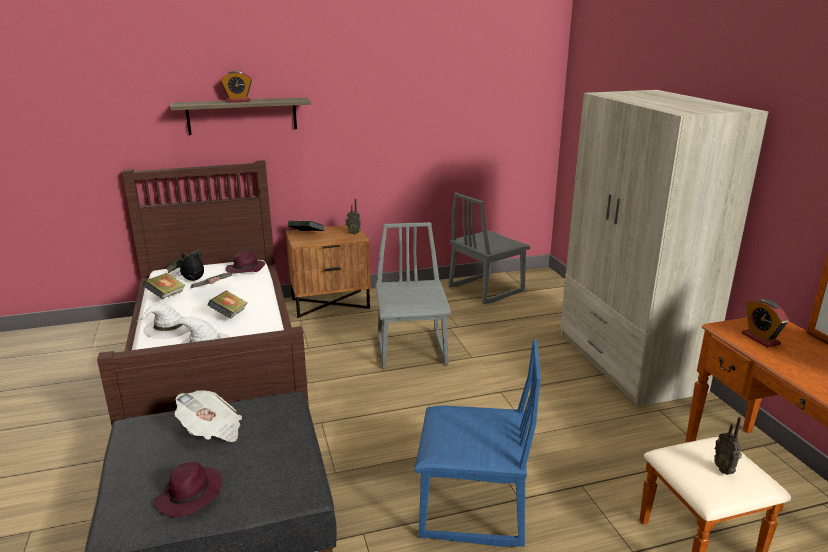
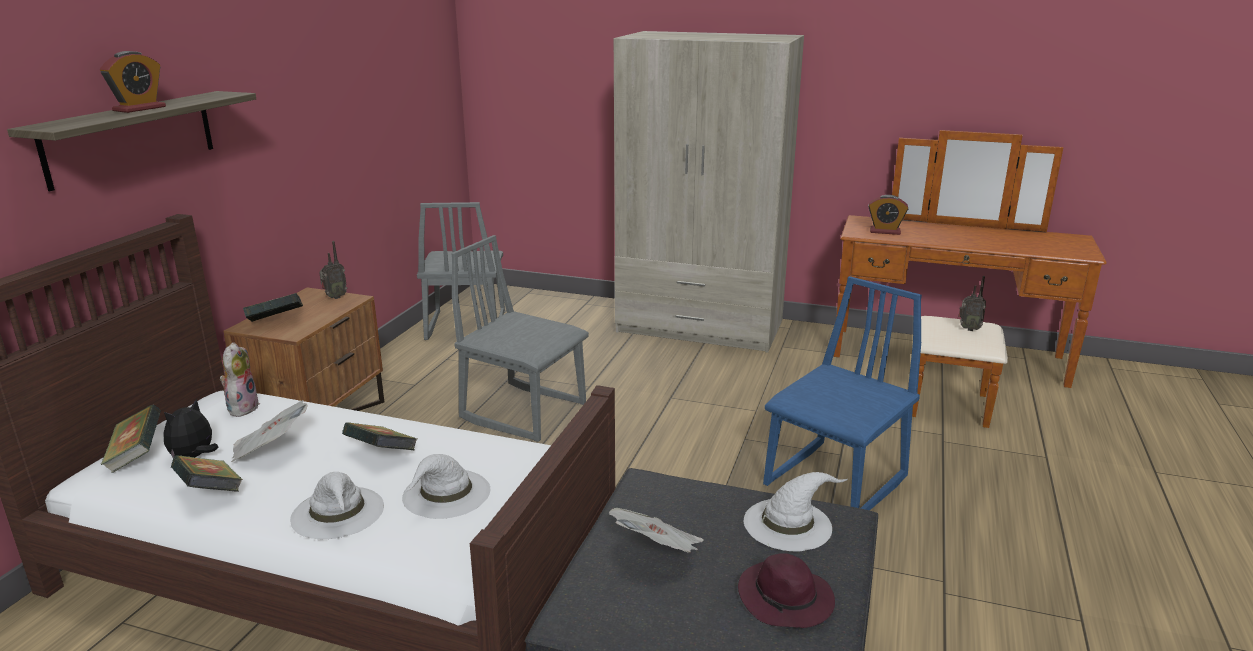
camera: 55 degrees left, 0 degrees up
purple hat [226,251,265,274] -> plush toy [220,342,260,417]
none -> white hat [744,472,848,552]

